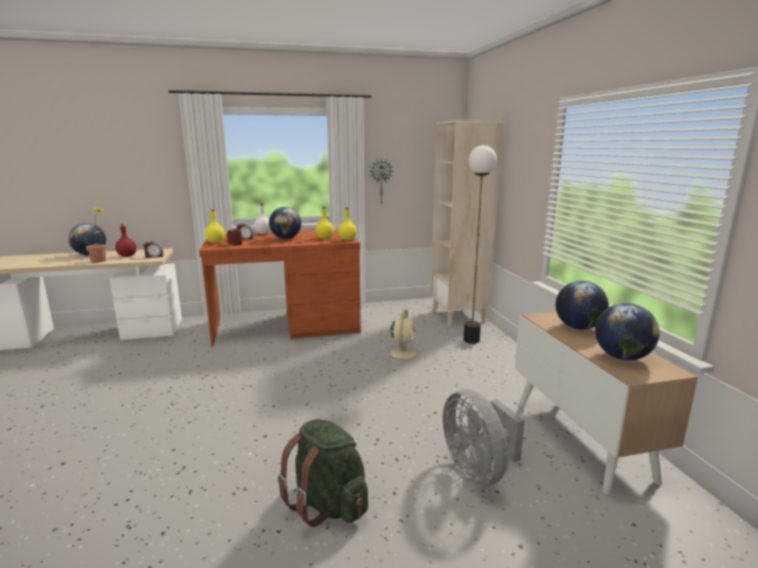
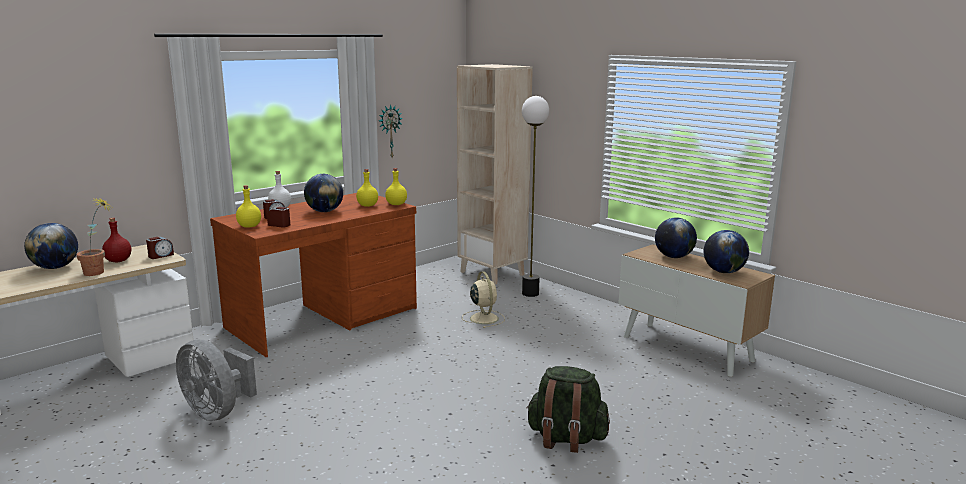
camera: 30 degrees left, 0 degrees up
grey fan [443,390,525,486] -> grey fan moved to [176,340,257,421]

